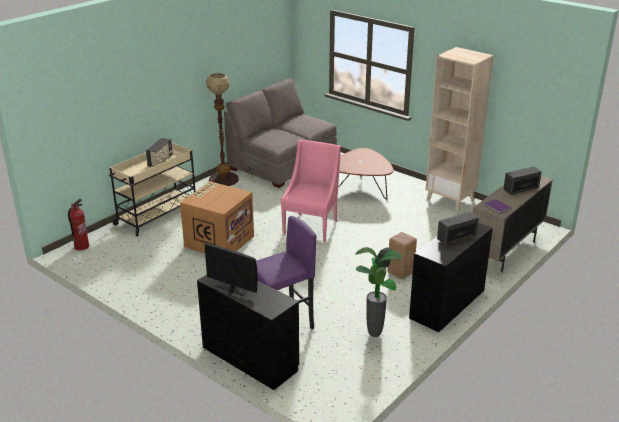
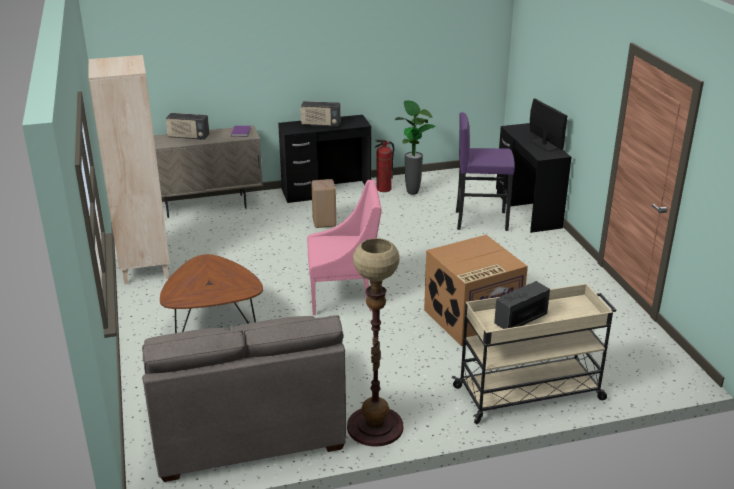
camera: 145 degrees left, 0 degrees up
fire extinguisher [68,199,89,251] -> fire extinguisher moved to [375,140,394,192]
pink armchair [281,140,341,242] -> pink armchair turned 150 degrees counterclockwise [307,180,382,315]

